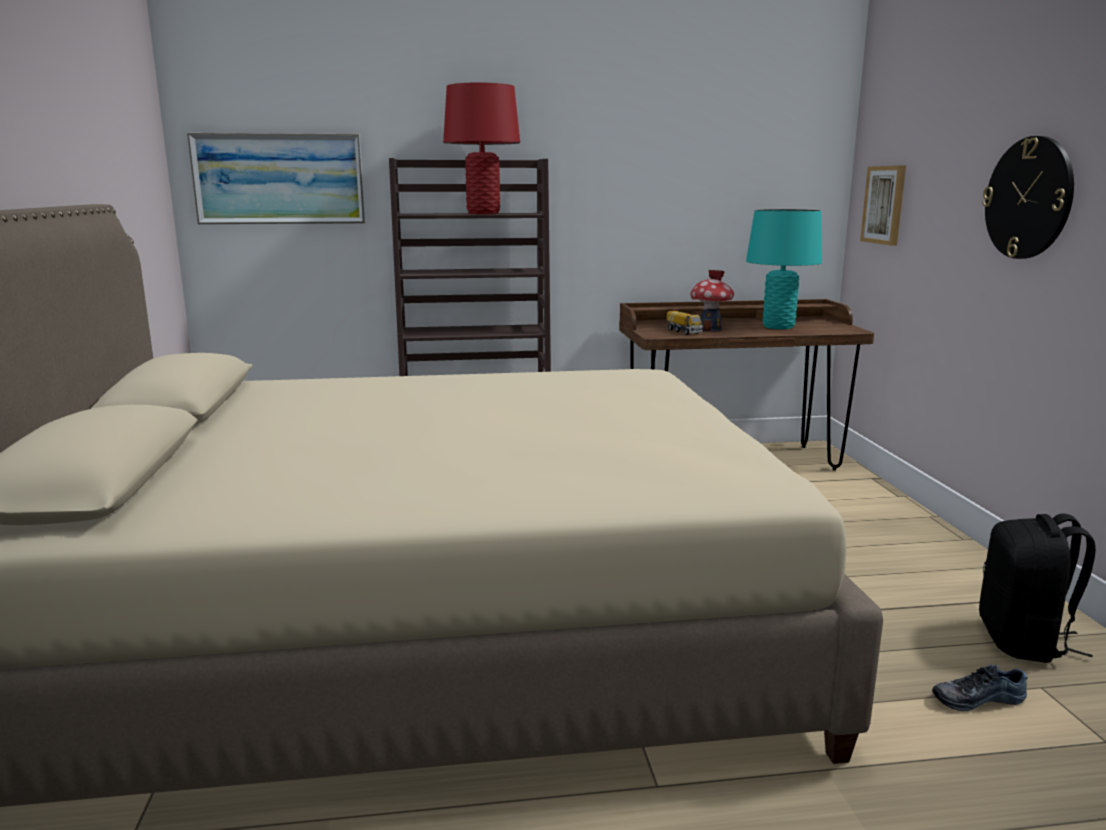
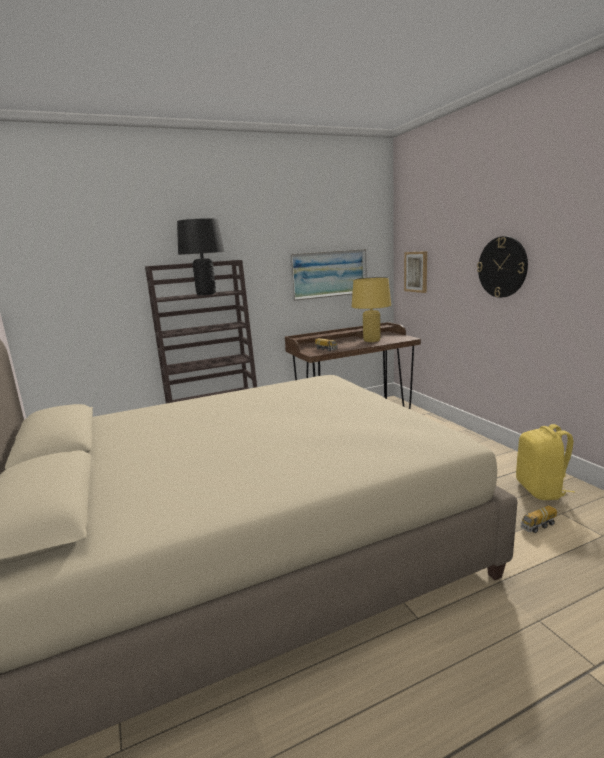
camera: 15 degrees left, 0 degrees up
picture [187,133,365,224] -> picture moved to [290,249,367,301]
red table lamp [443,82,520,214] -> black table lamp [177,218,224,295]
toy house [690,270,734,331] -> none
turquoise table lamp [746,209,822,329] -> yellow table lamp [352,277,391,342]
shoe [932,665,1028,711] -> toy truck [520,505,557,533]
black backpack [979,514,1096,663] -> yellow backpack [516,424,575,500]

